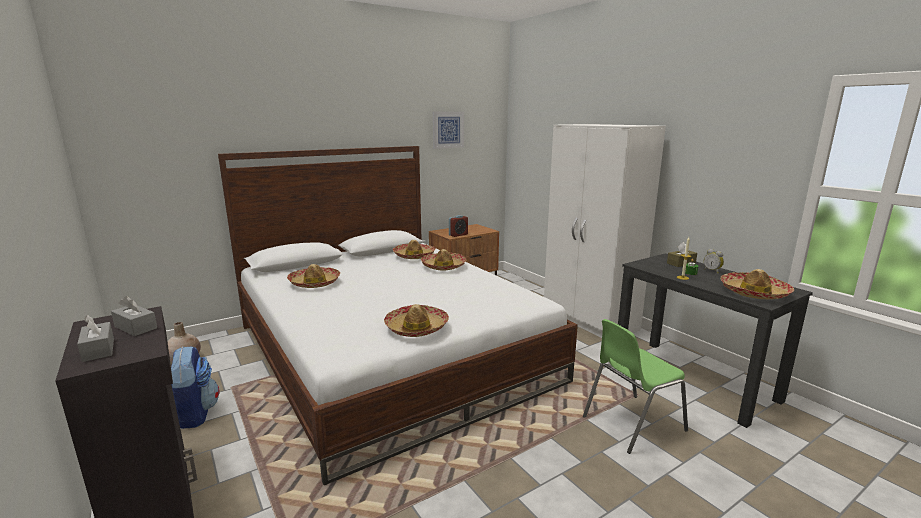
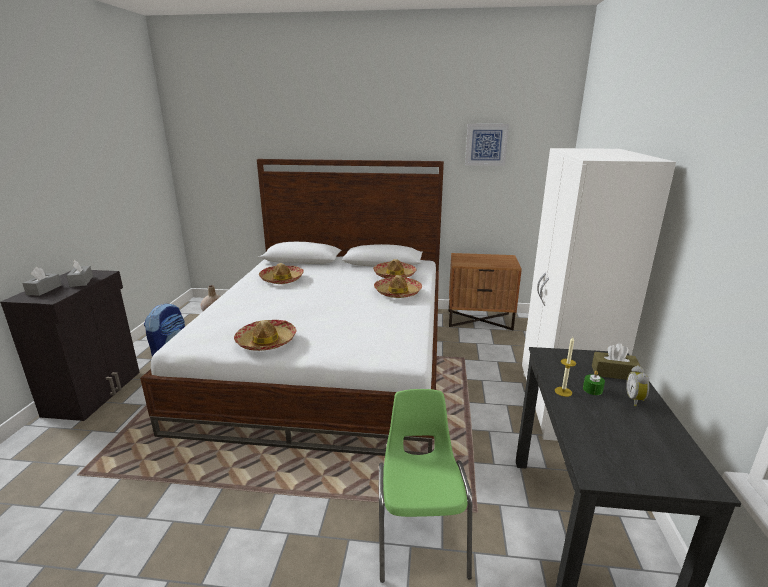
camera: 40 degrees right, 5 degrees up
alarm clock [449,215,468,237] -> none
green chair [583,319,688,454] -> green chair turned 75 degrees clockwise [379,389,472,583]
hat [720,269,794,299] -> none

